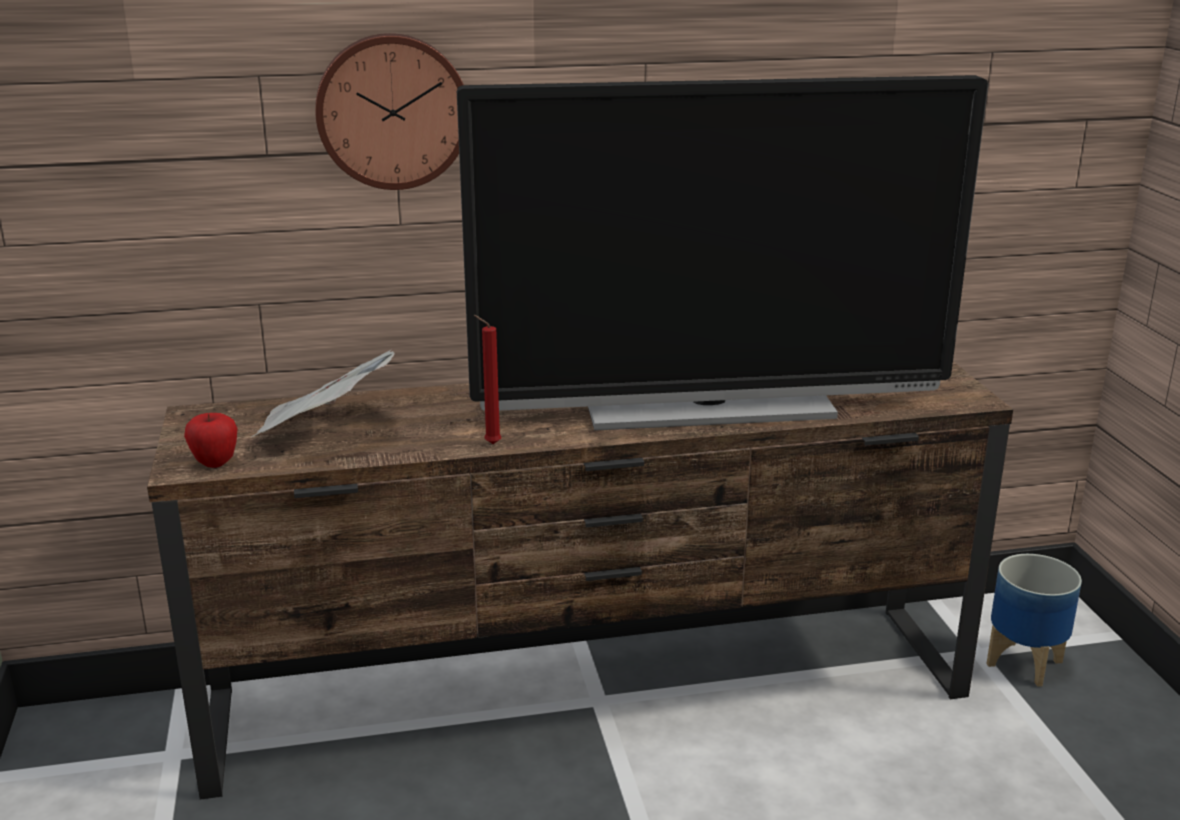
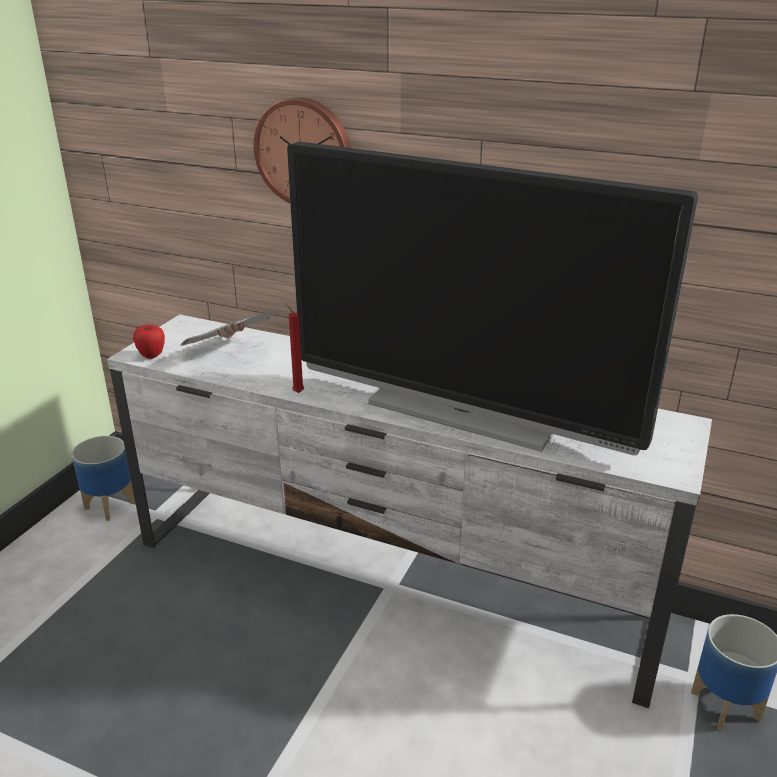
camera: 35 degrees right, 5 degrees up
brown tv stand [147,362,1013,800] -> white tv stand [107,314,712,708]
none -> planter [72,436,136,521]

